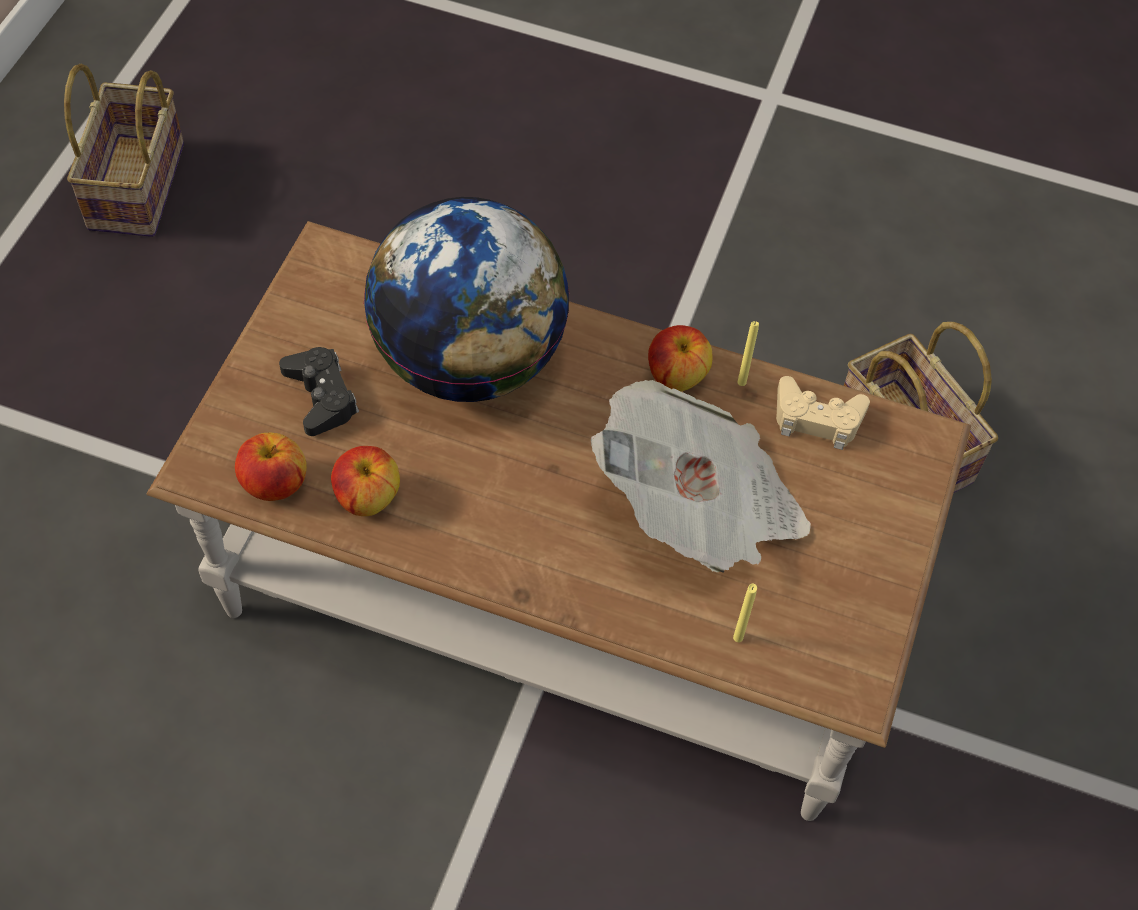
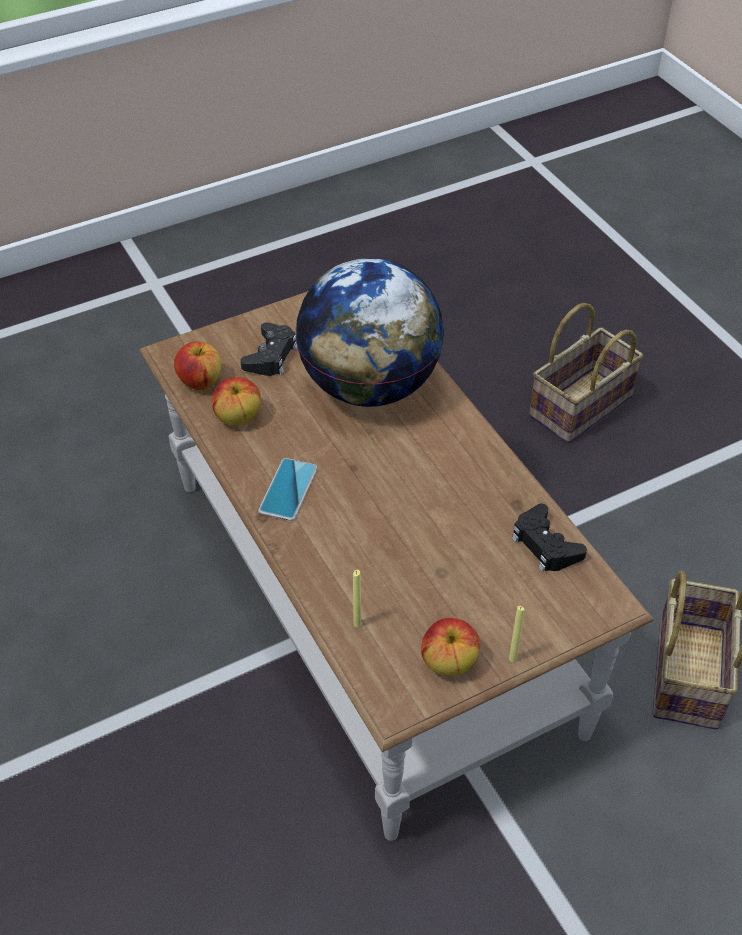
camera: 45 degrees right, 10 degrees down
basket [64,64,184,237] -> basket moved to [529,303,643,443]
newspaper [591,380,811,573] -> none
apple [648,325,712,392] -> apple moved to [421,618,480,675]
yellow candle [737,321,759,386] -> yellow candle moved to [509,606,524,662]
beige game controller [776,376,870,450] -> black game controller [512,504,587,572]
none -> phone [258,458,317,521]

